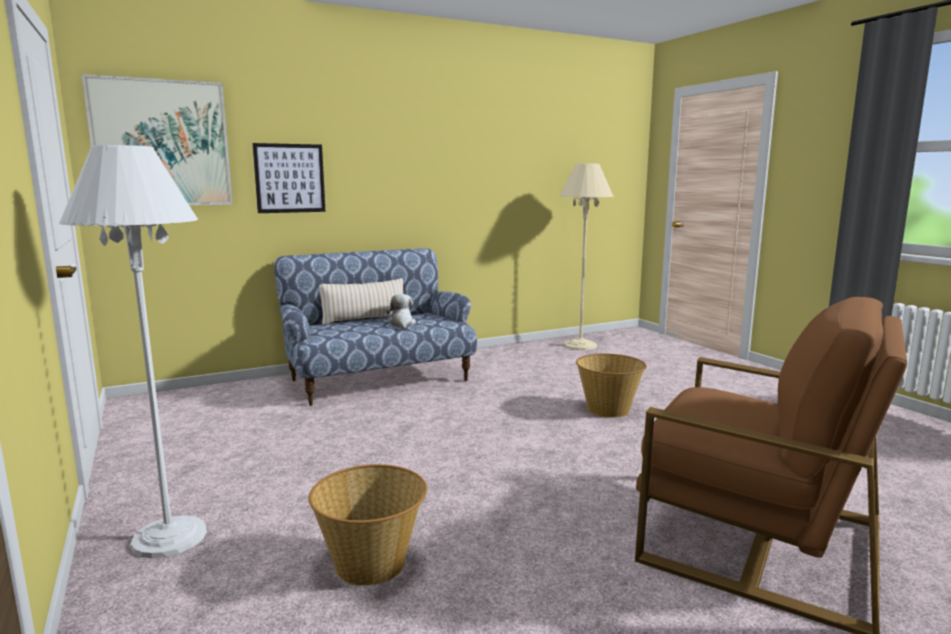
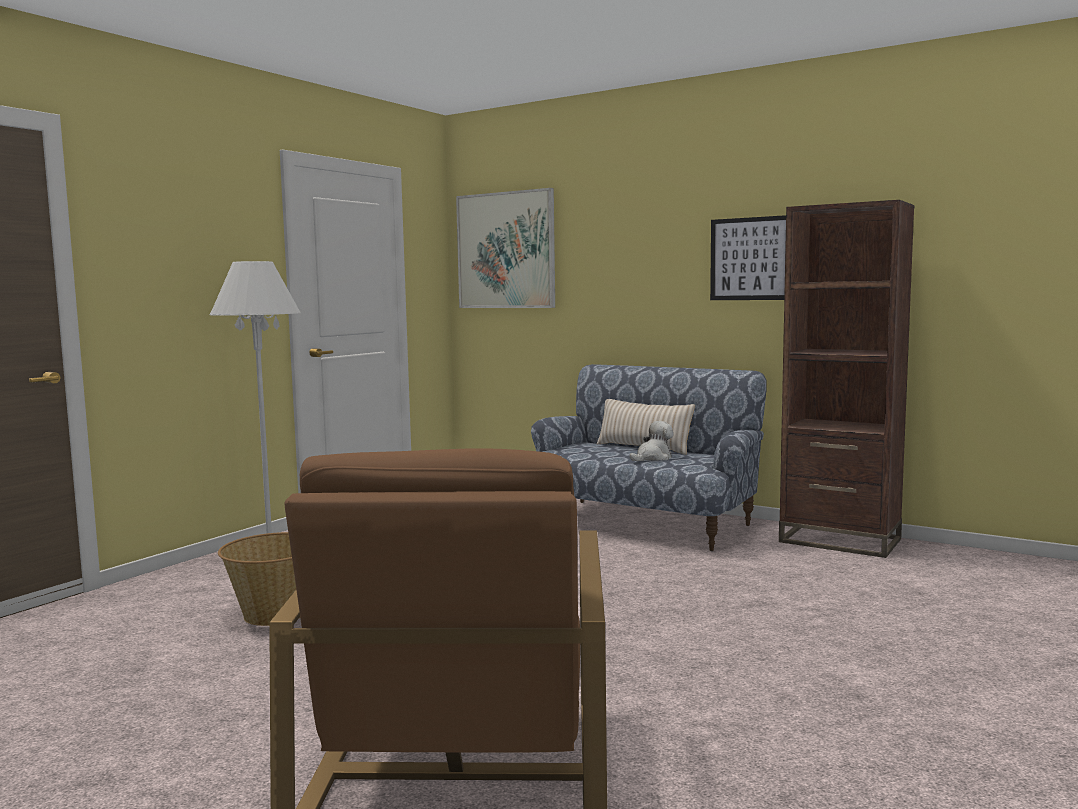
camera: 60 degrees right, 5 degrees down
picture [253,143,325,213] -> picture moved to [710,215,786,300]
beige floor lamp [560,164,614,350] -> none
basket [576,354,647,418] -> none
none -> brown bookcase [779,200,915,558]

